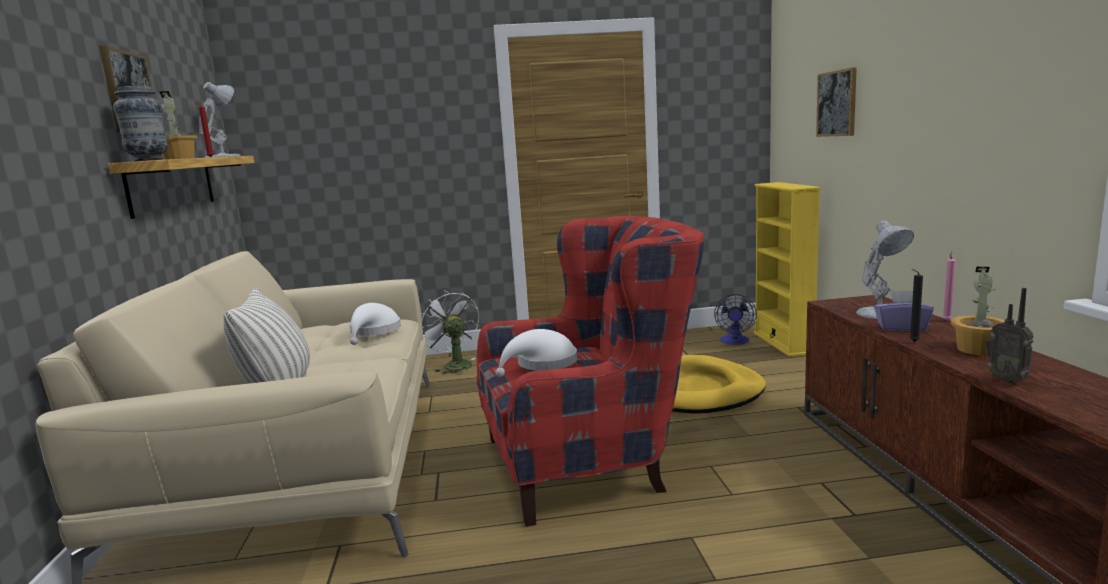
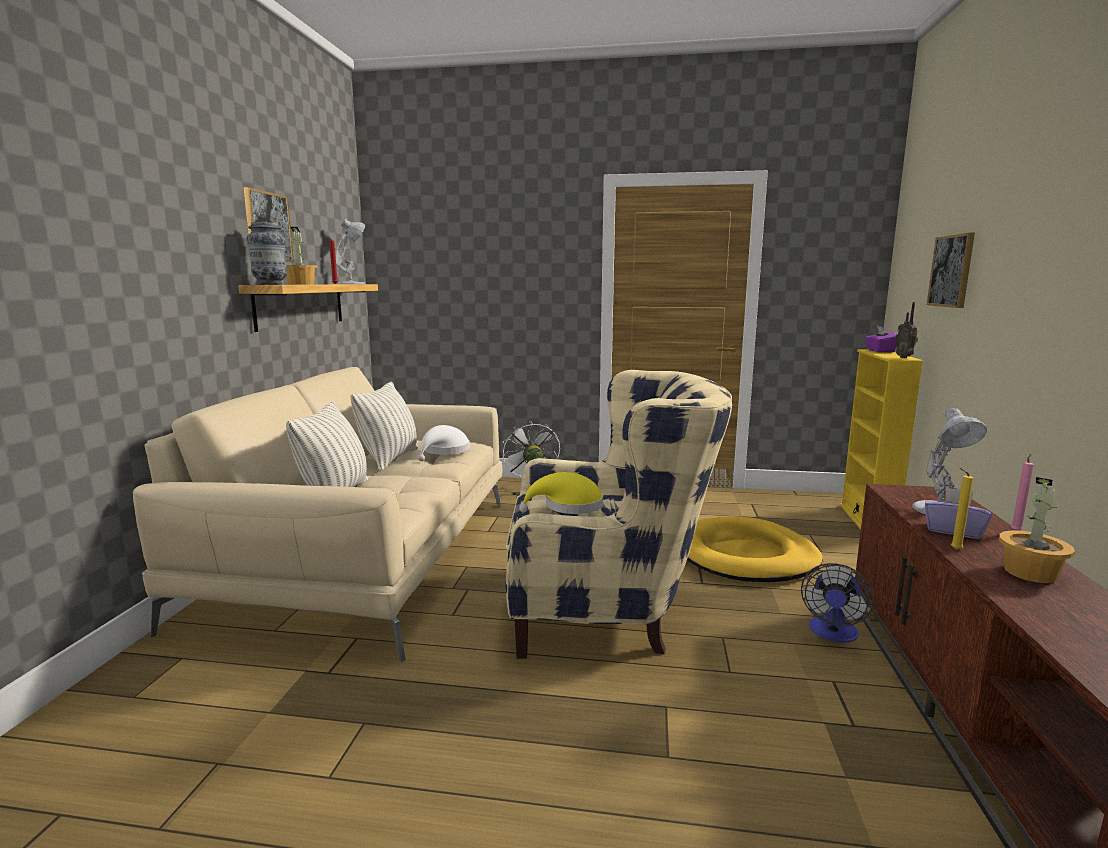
camera: 15 degrees right, 0 degrees up
red armchair [477,216,704,527] -> beige armchair [505,370,732,658]
white hat [495,329,577,377] -> yellow hat [519,472,603,514]
fan [714,294,757,345] -> fan moved to [801,563,874,642]
black candle [909,269,923,342] -> yellow candle [951,468,973,550]
radio [985,288,1034,383] -> radio moved to [895,302,918,358]
none -> pillow [350,382,418,471]
none -> purple tissue box [865,326,897,352]

